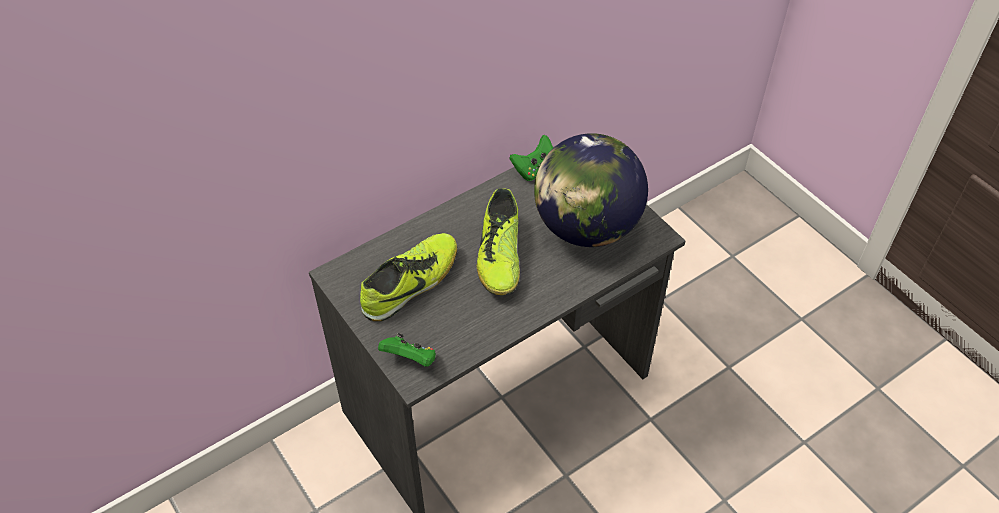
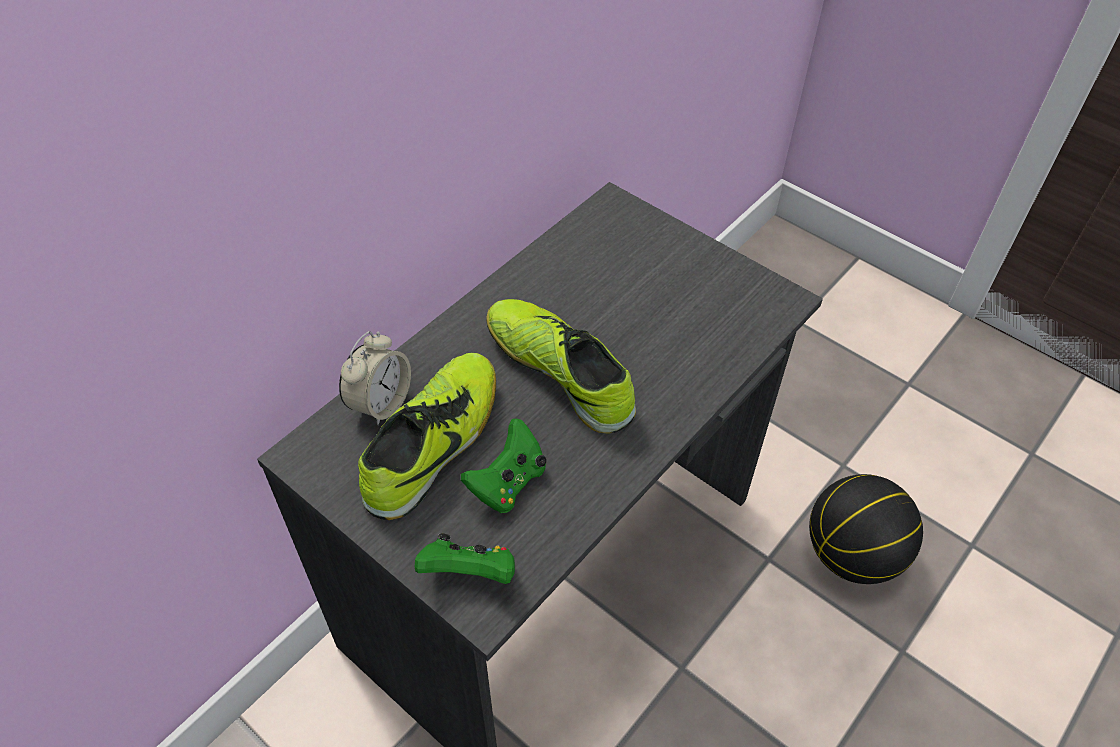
camera: 15 degrees left, 0 degrees up
shoe [477,188,520,295] -> shoe turned 150 degrees clockwise [486,299,636,433]
green game controller [509,135,553,181] -> green game controller moved to [461,418,546,513]
globe [534,133,648,247] -> none
none -> alarm clock [339,331,411,425]
none -> basketball [809,474,923,584]

